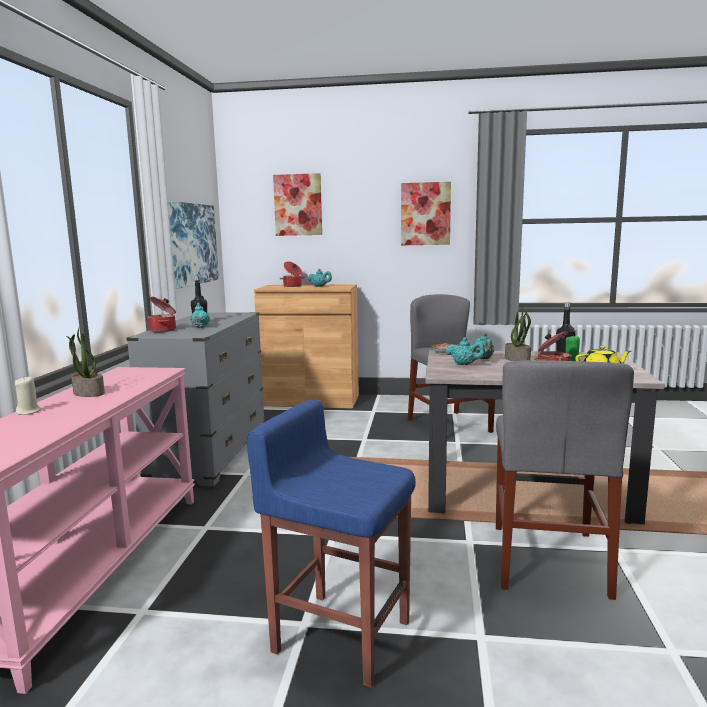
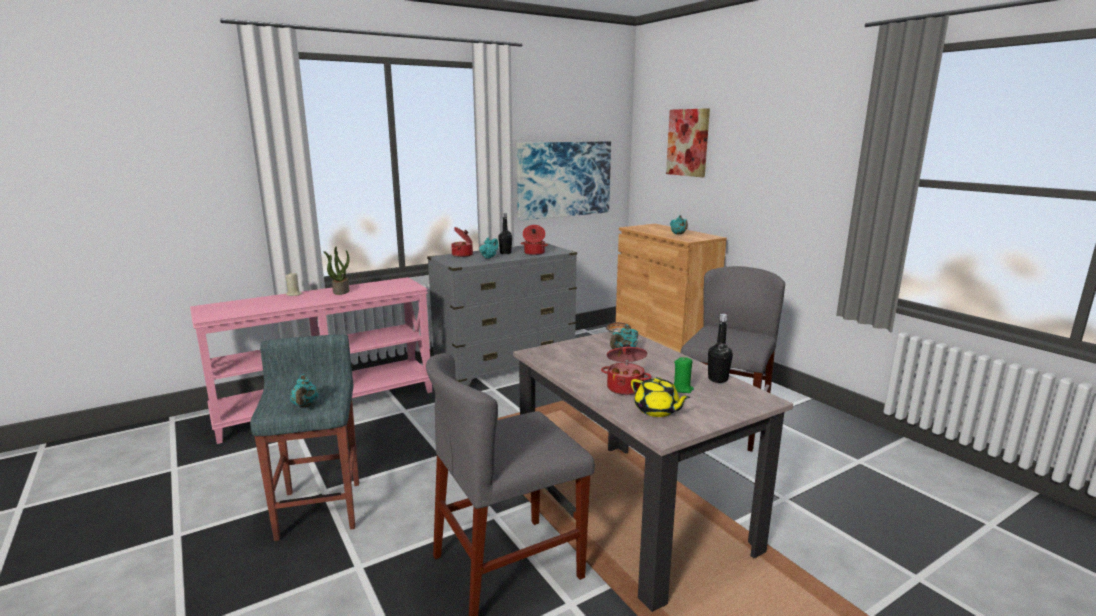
camera: 50 degrees right, 5 degrees up
blue stool [247,400,416,688] -> grey stool [250,334,359,541]
cooking pot [280,261,305,287] -> cooking pot moved to [521,225,548,255]
picture [401,182,451,245] -> none
turquoise teapot [446,337,485,365] -> turquoise teapot moved to [290,374,318,407]
potted plant [505,306,531,361] -> none

